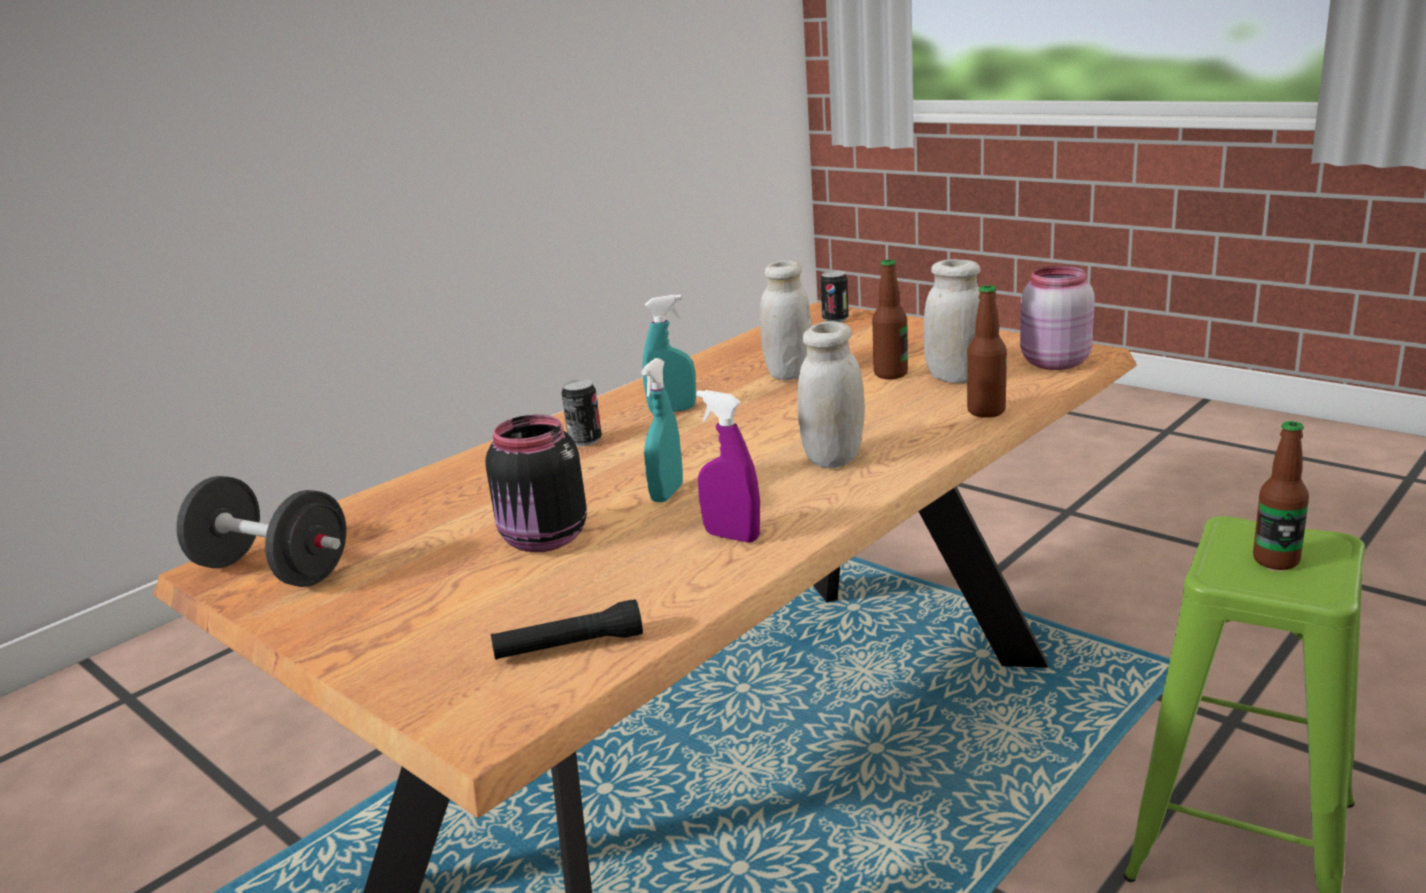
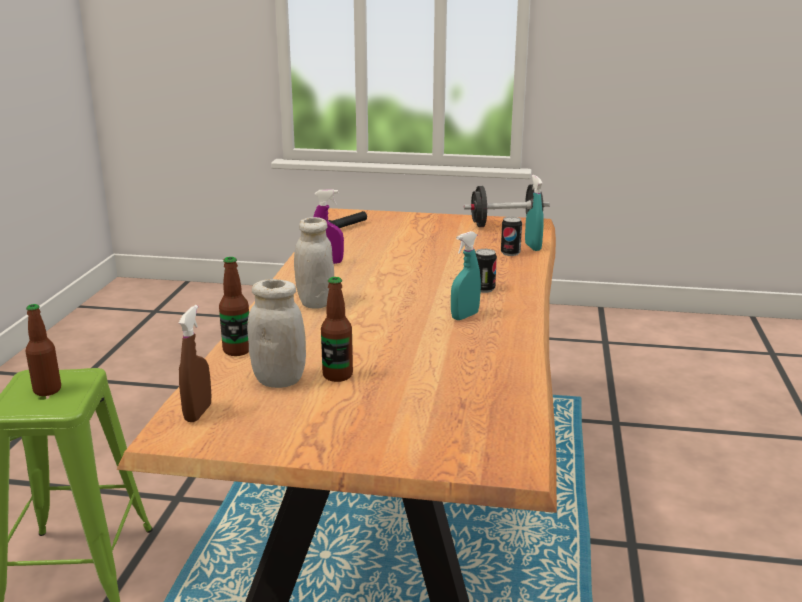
camera: 145 degrees right, 0 degrees up
black jar [485,415,587,552] -> none
turquoise spray bottle [641,358,683,502] -> turquoise spray bottle moved to [525,175,544,251]
white jar [760,260,812,380] -> none
can [820,271,849,322] -> can moved to [501,217,522,256]
pink jar [1020,266,1095,370] -> brown spray bottle [179,305,211,422]

